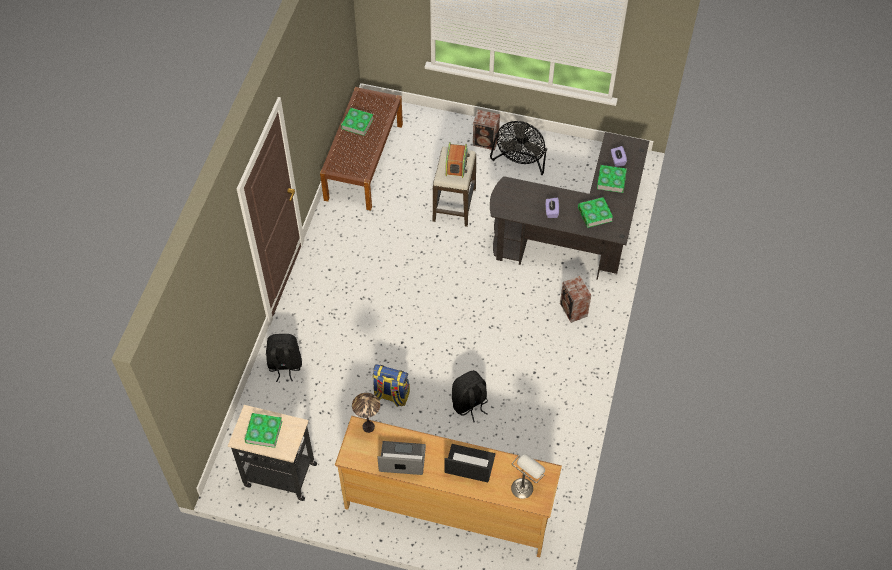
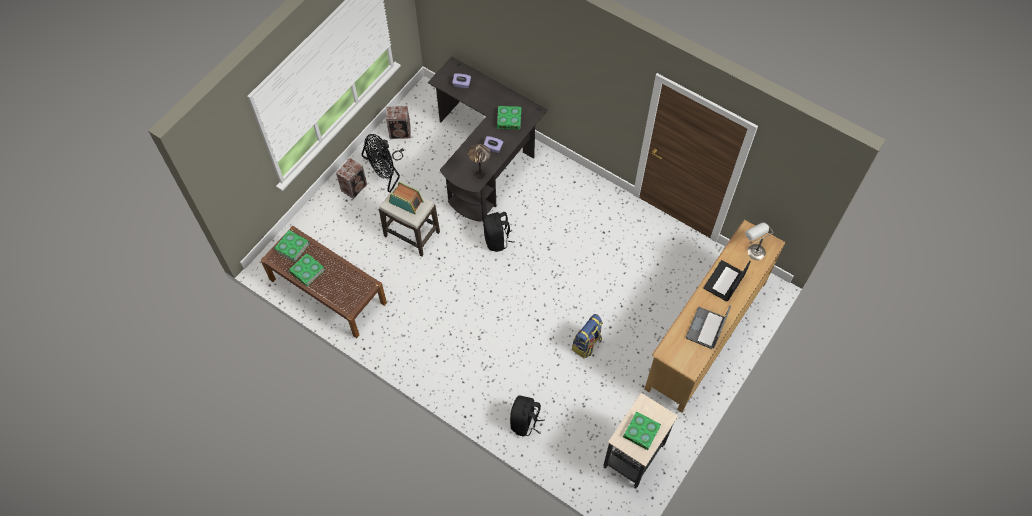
camera: 70 degrees left, 5 degrees up
table lamp [352,393,380,433] -> table lamp moved to [468,144,490,178]
black backpack [452,371,488,422] -> black backpack moved to [483,212,515,252]
black fan [490,121,547,175] -> black fan turned 105 degrees clockwise [361,134,404,192]
speaker [560,276,591,323] -> speaker moved to [386,106,411,139]
book [597,165,627,193] -> book moved to [275,230,310,262]

